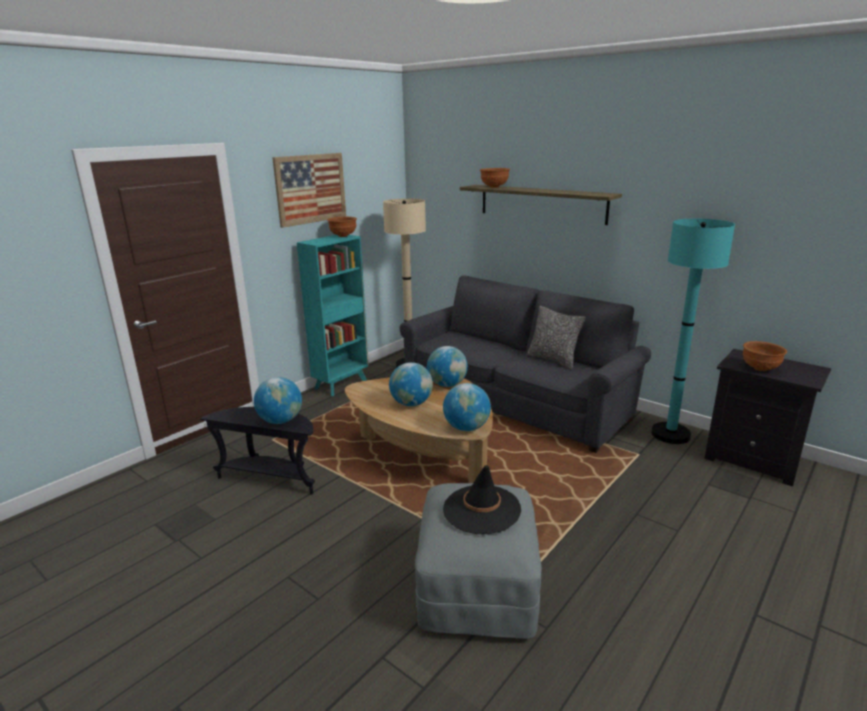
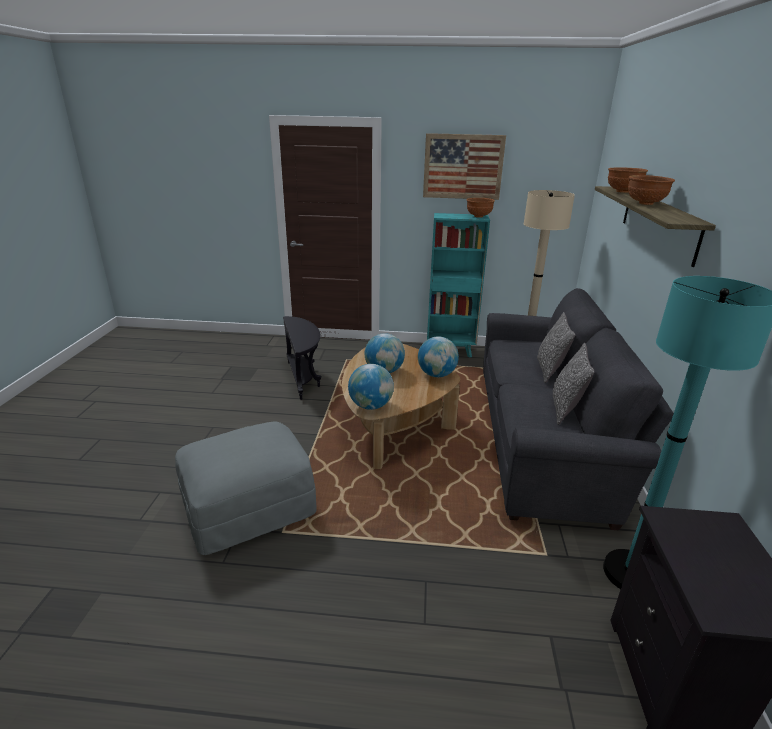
camera: 55 degrees right, 5 degrees up
globe [254,377,302,424] -> none
black hat [443,465,521,534] -> none
brown bowl [743,341,787,371] -> brown bowl moved to [628,175,675,205]
none -> pillow [537,312,575,383]

